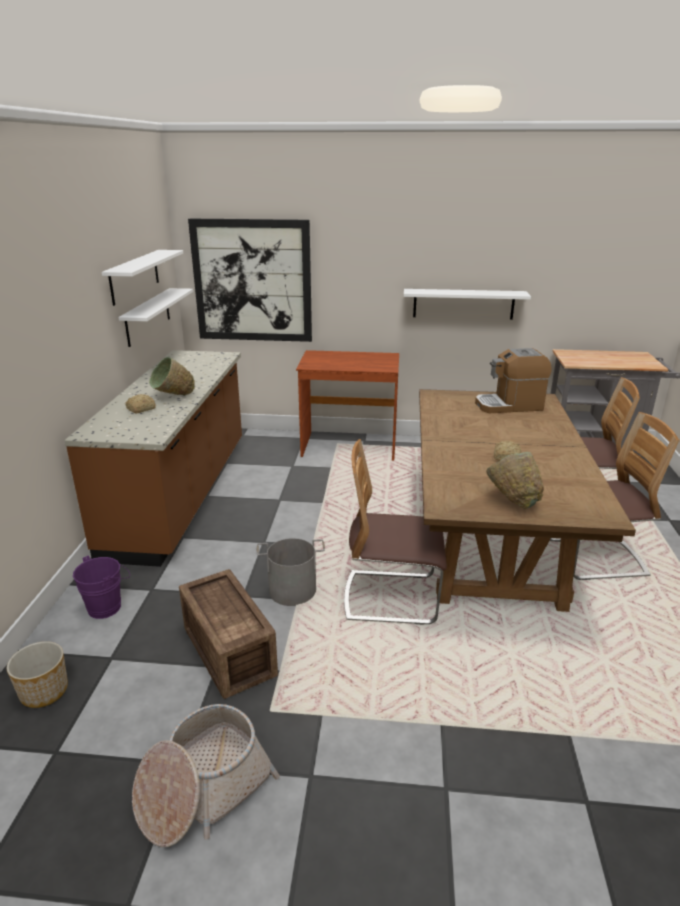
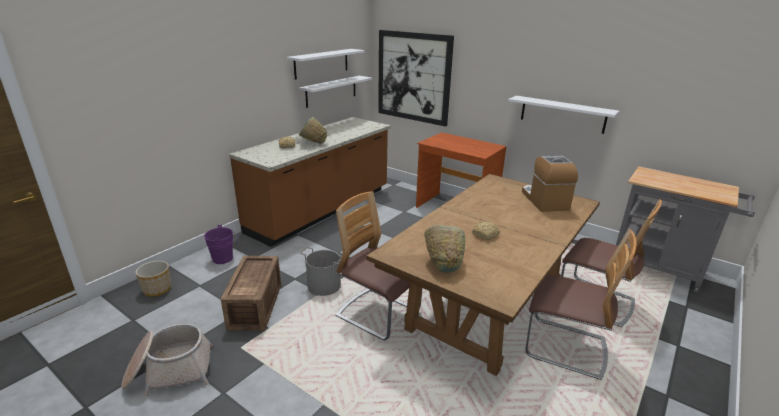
camera: 30 degrees right, 0 degrees up
coffee machine [475,348,551,413] -> coffee machine turned 60 degrees clockwise [522,155,578,212]

